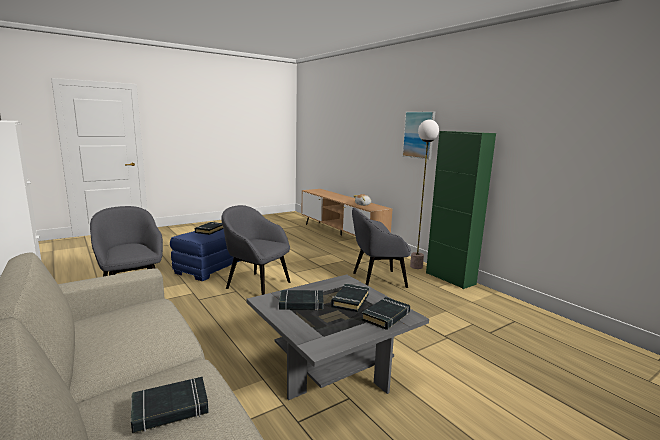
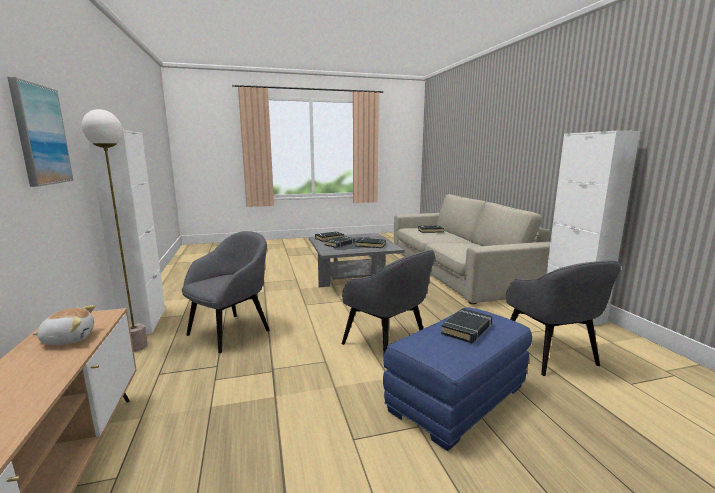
camera: 160 degrees left, 0 degrees up
grey armchair [352,208,411,288] -> grey armchair turned 60 degrees counterclockwise [181,231,270,353]
green cabinet [426,131,496,289] -> white cabinet [88,130,165,334]

